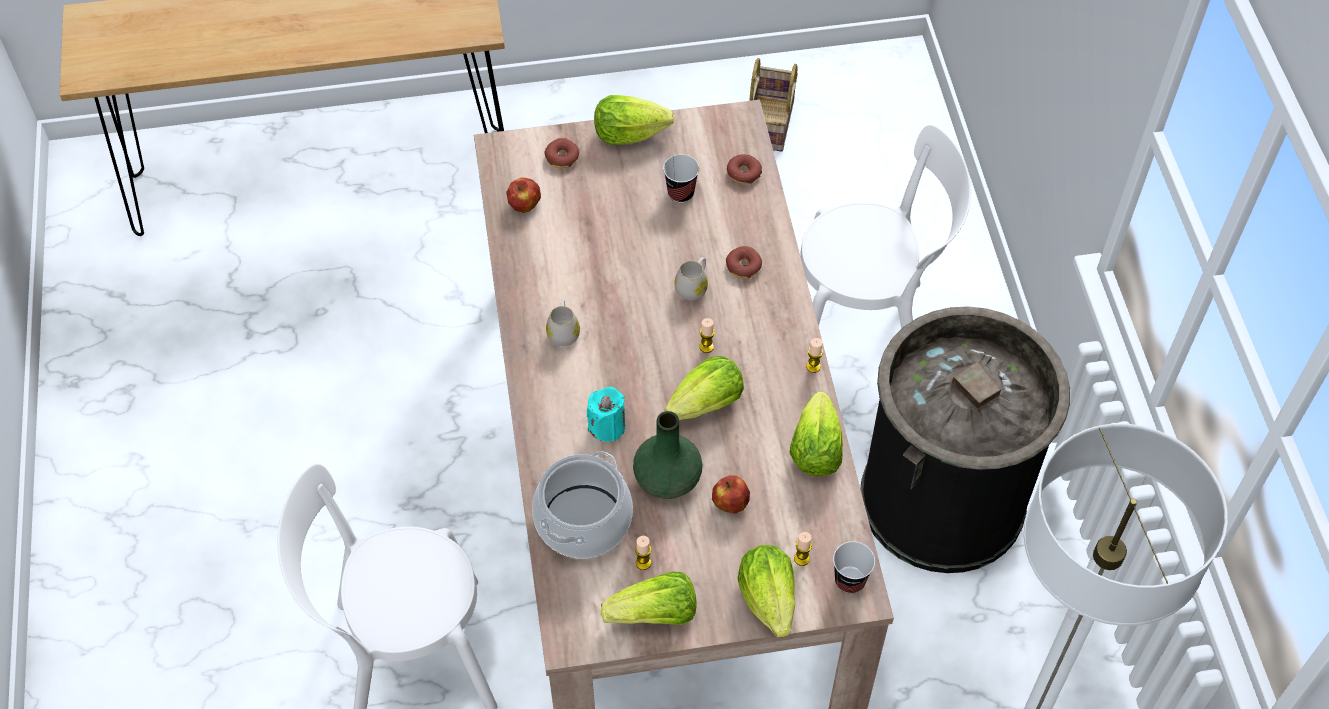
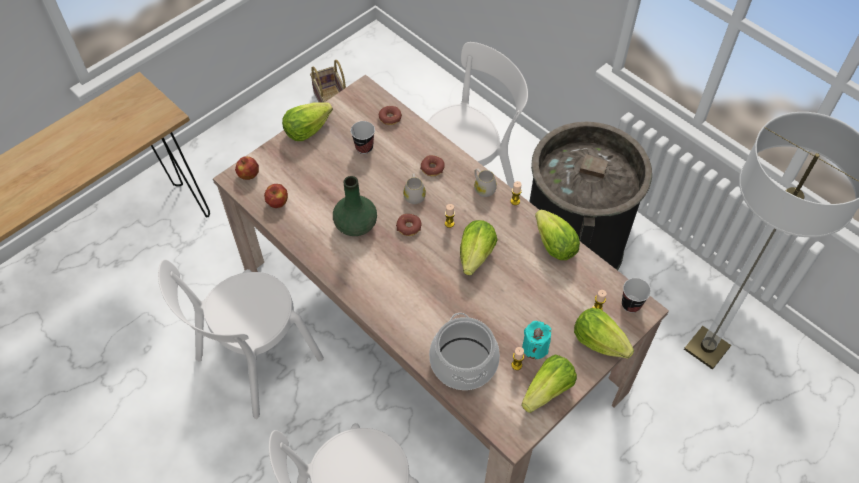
camera: 35 degrees left, 0 degrees up
donut [544,138,579,168] -> donut moved to [396,214,421,236]
white mug [546,300,580,346] -> white mug moved to [474,168,497,197]
turquoise candle [587,387,626,441] -> turquoise candle moved to [522,321,551,359]
green vase [633,411,702,499] -> green vase moved to [333,176,377,236]
apple [712,475,750,514] -> apple moved to [235,156,259,180]
none -> white chair [158,259,324,419]

